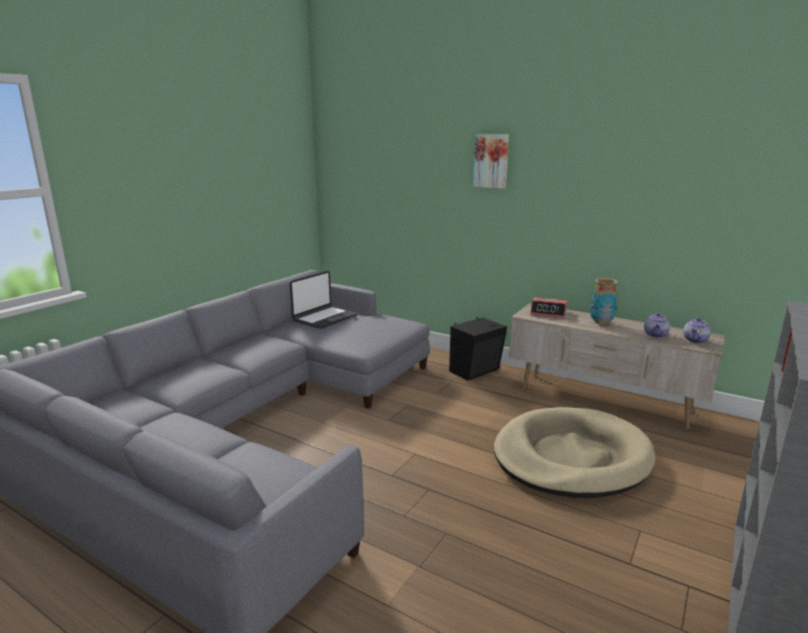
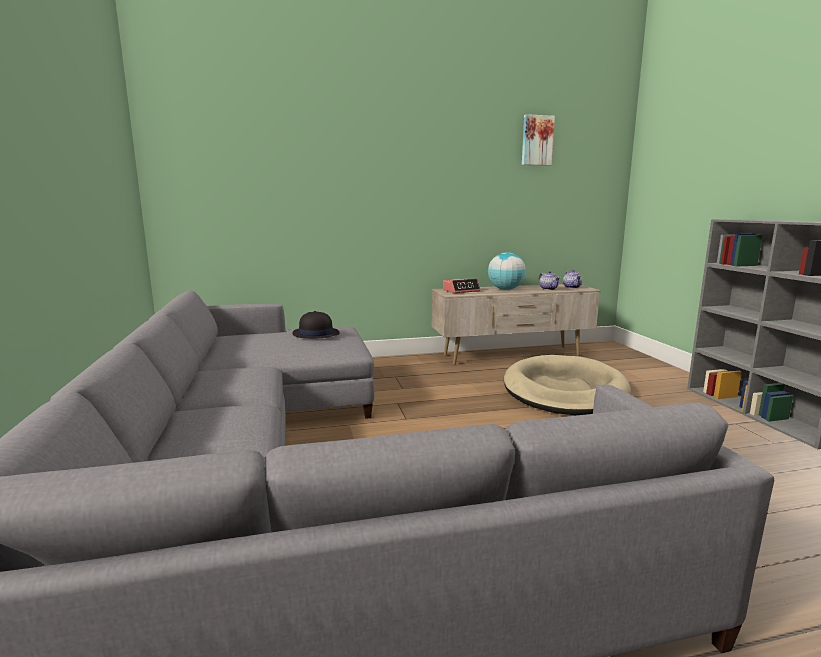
camera: 45 degrees left, 5 degrees down
laptop [290,271,358,329] -> none
black speaker [449,317,507,380] -> none
picture [473,134,509,189] -> picture moved to [522,114,555,166]
vase [590,278,618,325] -> globe [488,252,526,290]
none -> black hat [292,311,339,339]

